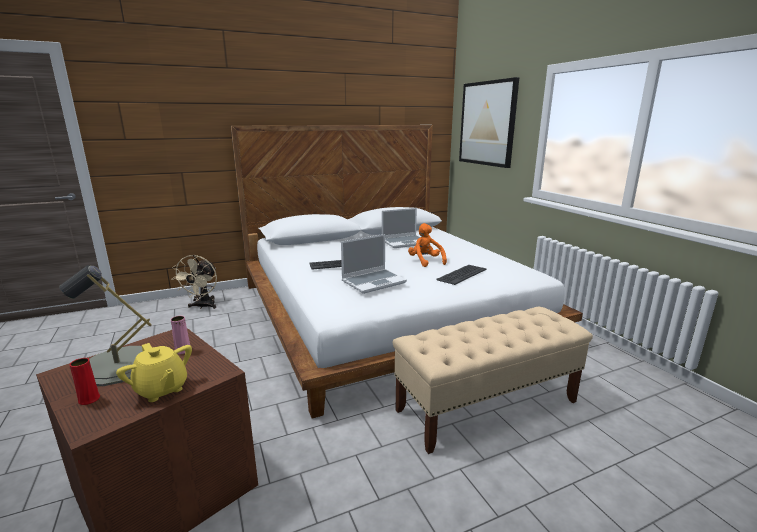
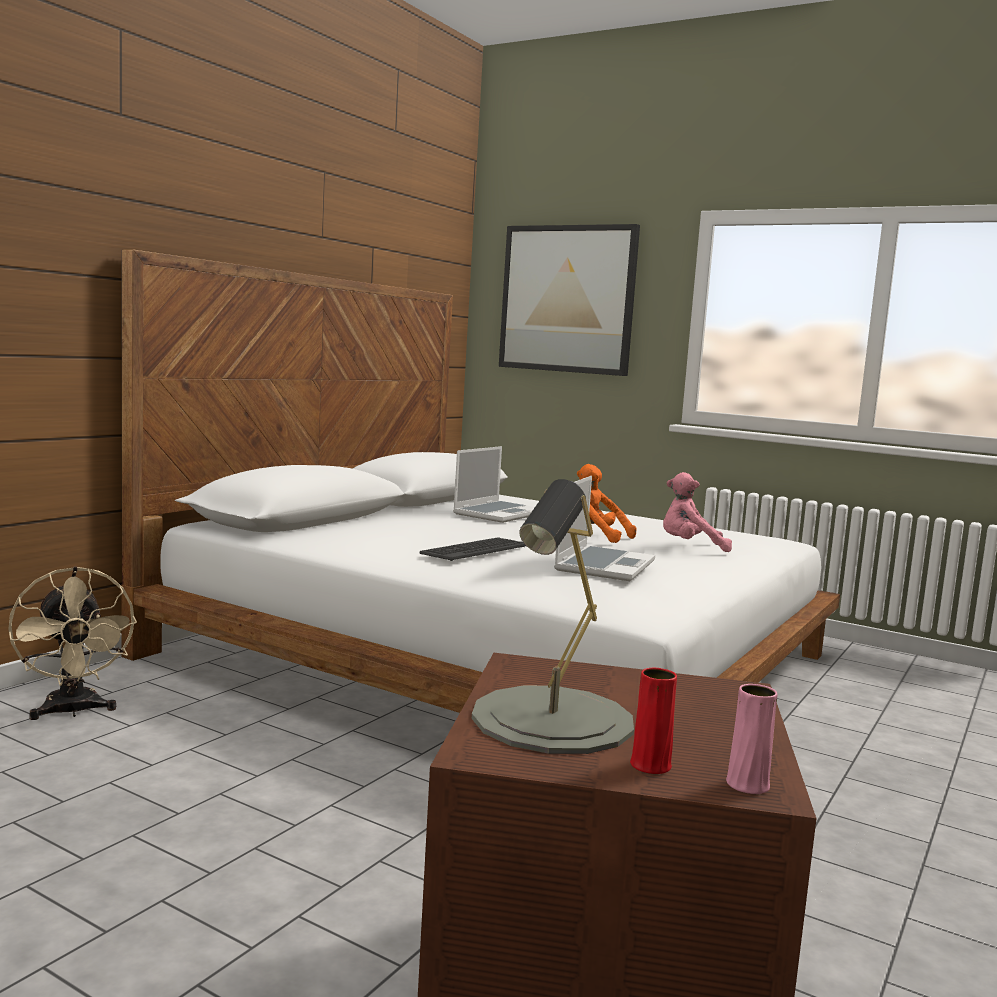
camera: 35 degrees left, 10 degrees down
yellow teapot [116,343,192,402] -> none
pink vase [170,316,190,354] -> pink vase moved to [726,684,777,794]
beige bench [393,307,593,454] -> none
keyboard [436,265,486,285] -> pink plush toy [663,472,732,552]

